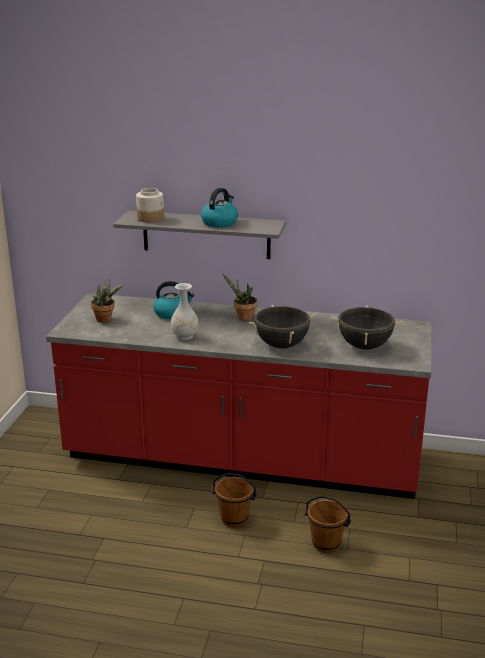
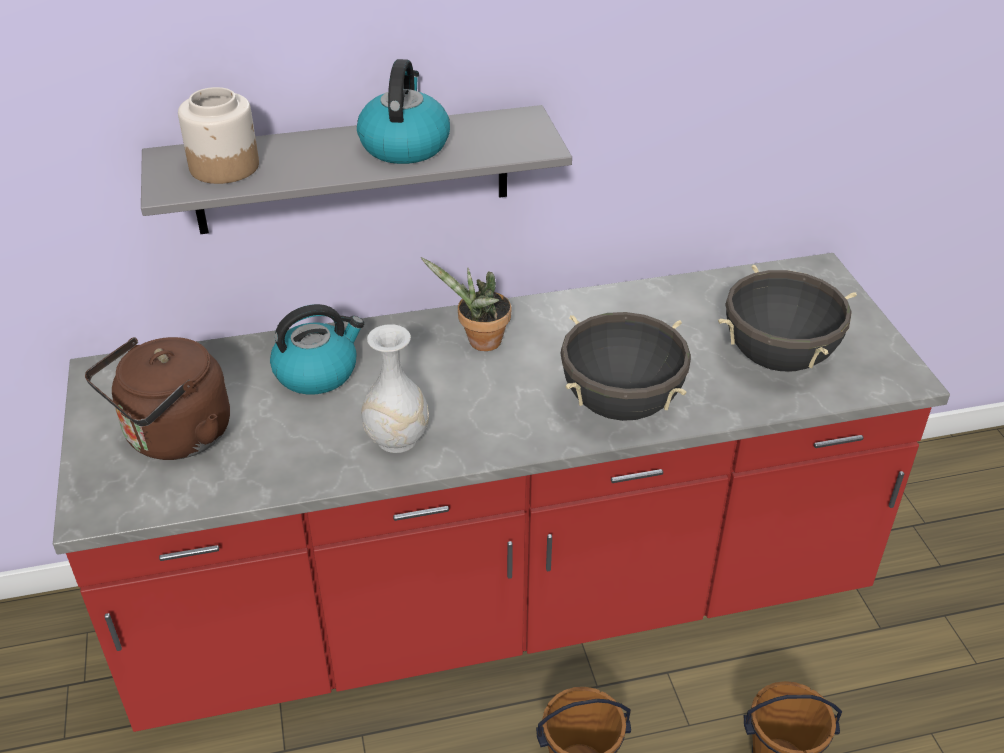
camera: 25 degrees left, 15 degrees up
potted plant [91,279,123,323] -> brown kettle [85,337,230,460]

